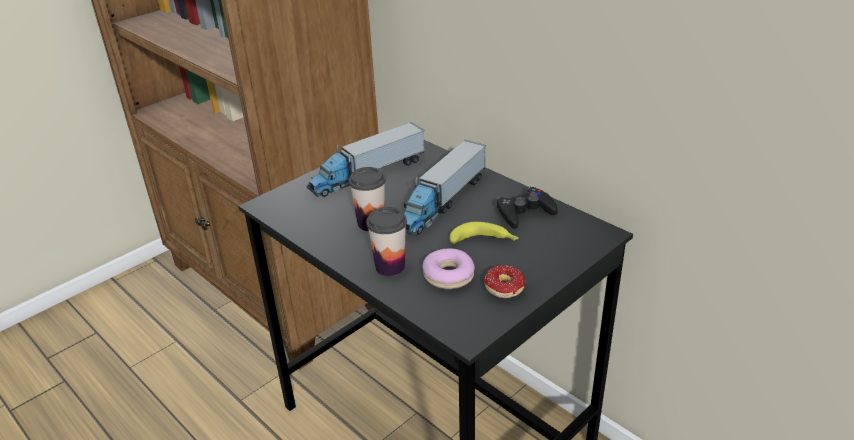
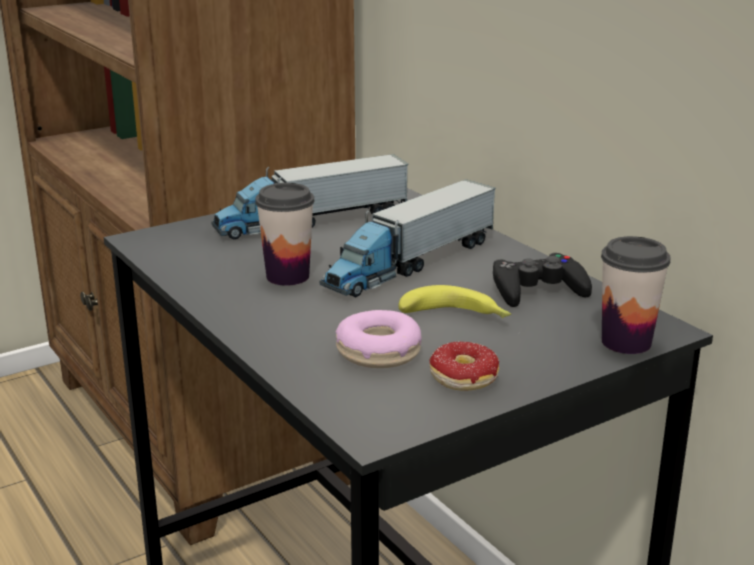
camera: 10 degrees right, 10 degrees down
cup [366,207,407,276] -> cup moved to [601,236,671,354]

